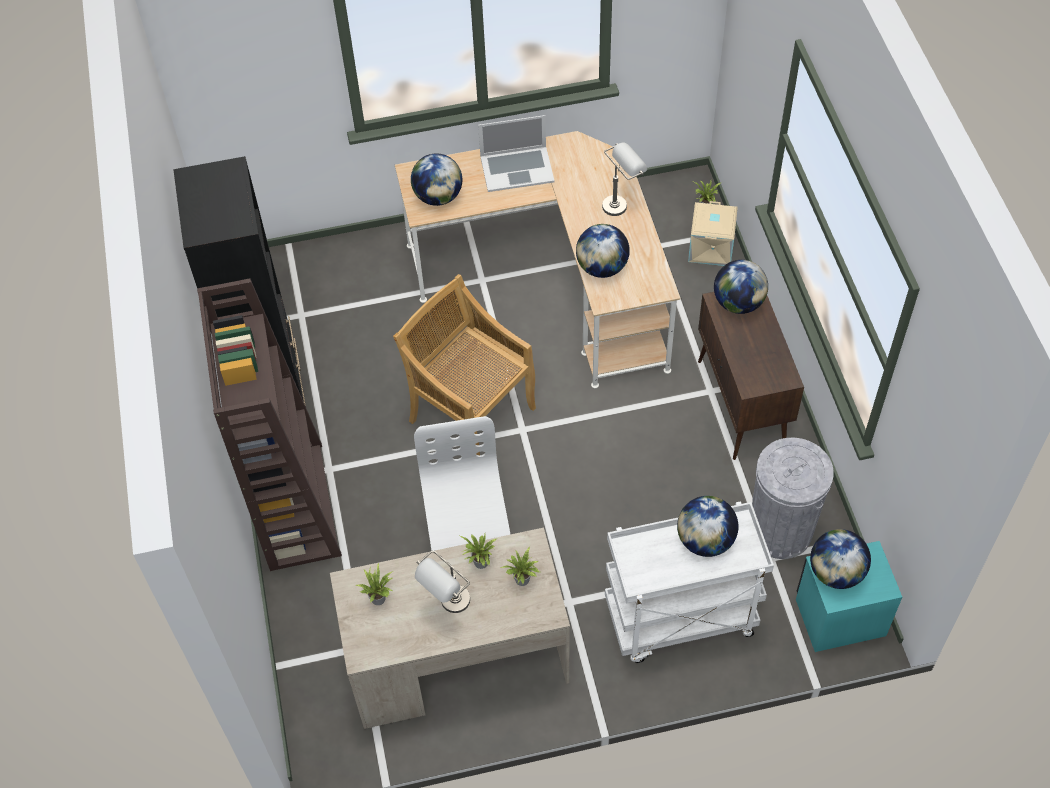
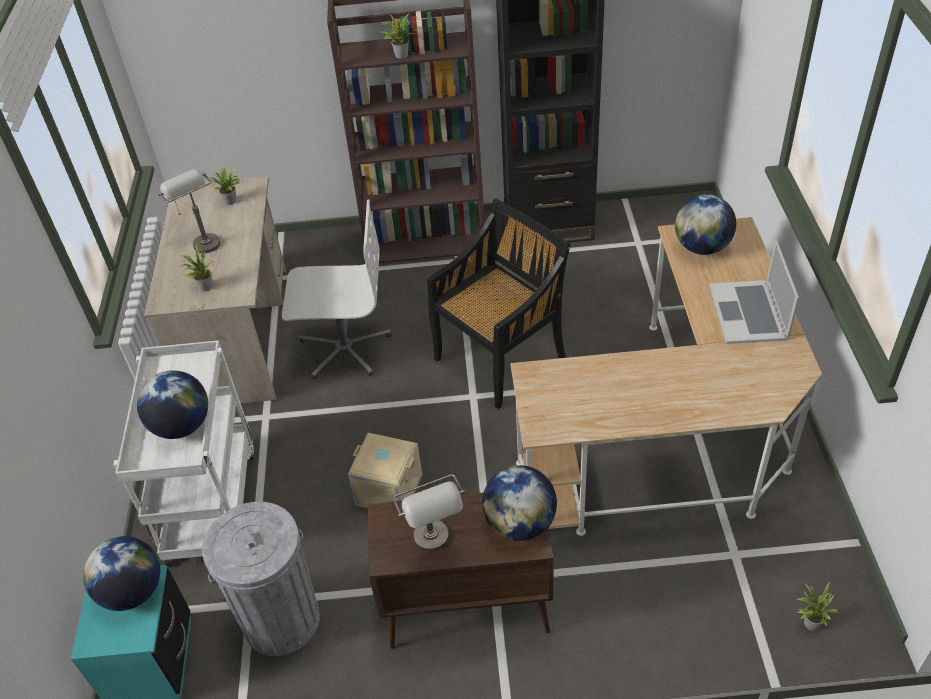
camera: 100 degrees right, 10 degrees down
beige chair [393,274,536,455] -> black chair [427,198,571,409]
potted plant [460,534,496,569] -> potted plant moved to [380,14,413,59]
globe [576,224,630,278] -> none
grey table lamp [602,142,647,216] -> grey table lamp moved to [393,474,465,552]
beige storage box [688,201,738,266] -> beige storage box moved to [348,433,422,508]

